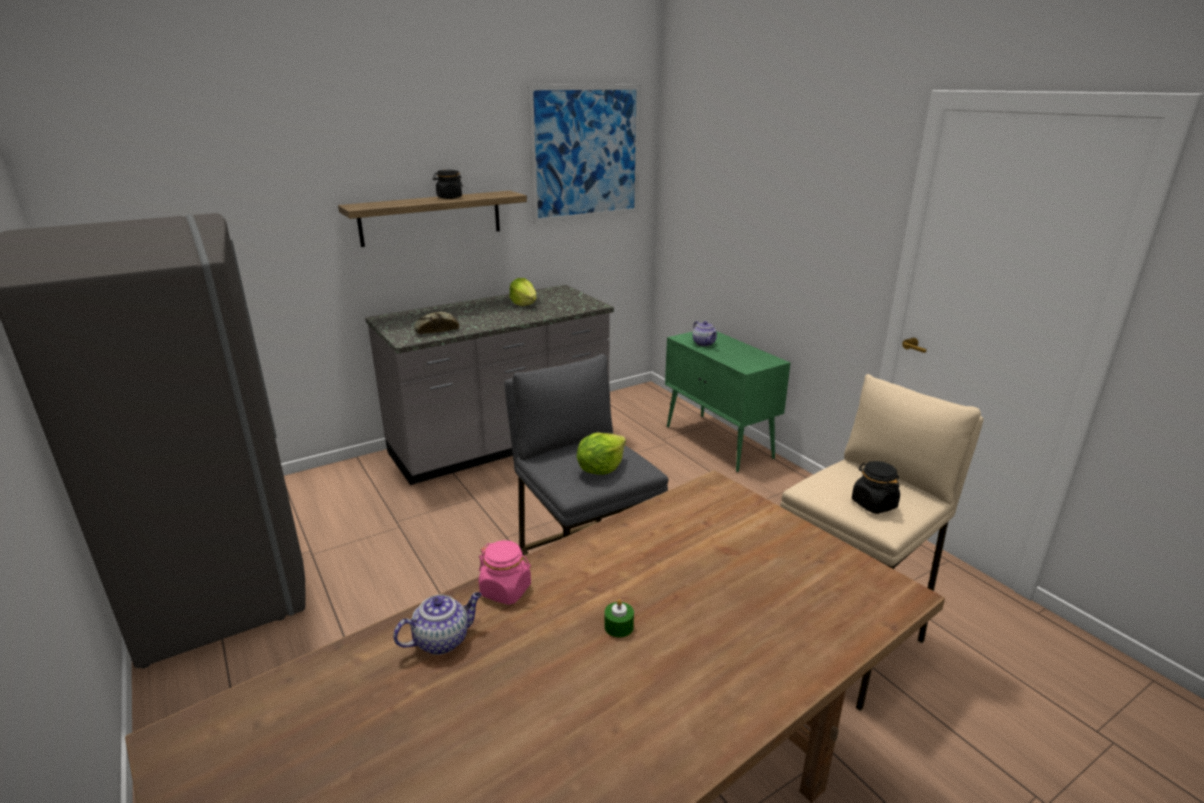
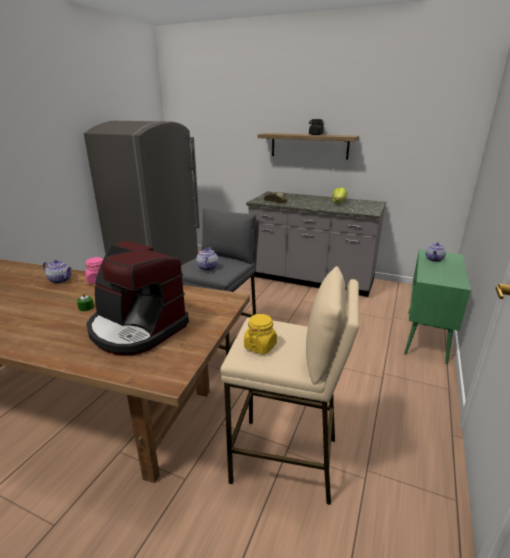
camera: 55 degrees right, 0 degrees up
picture [527,84,641,224] -> none
lettuce [576,432,626,475] -> teapot [196,247,218,271]
black jar [852,461,900,514] -> yellow jar [244,314,277,354]
none -> coffee machine [86,241,189,355]

